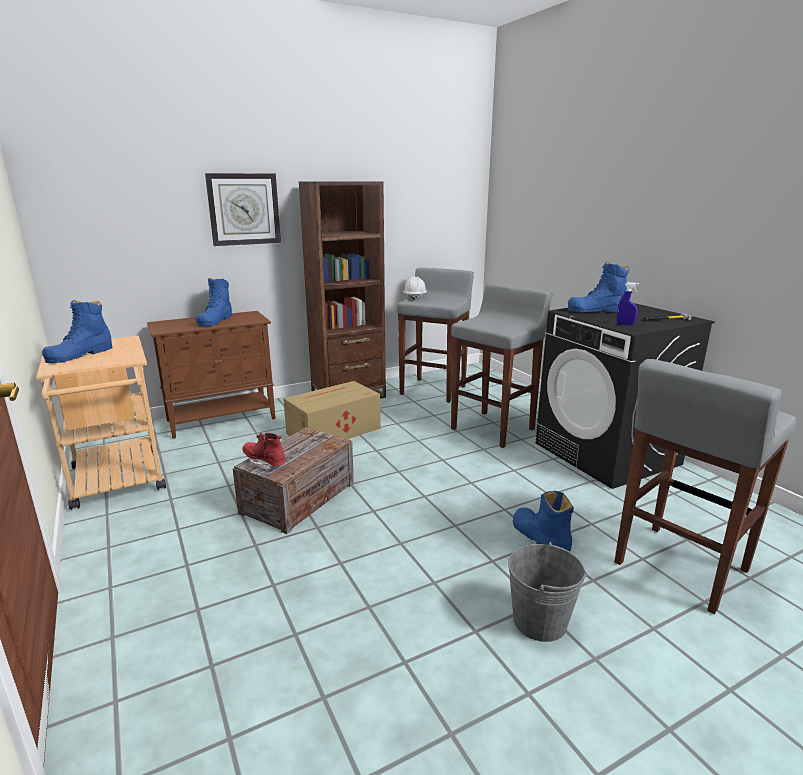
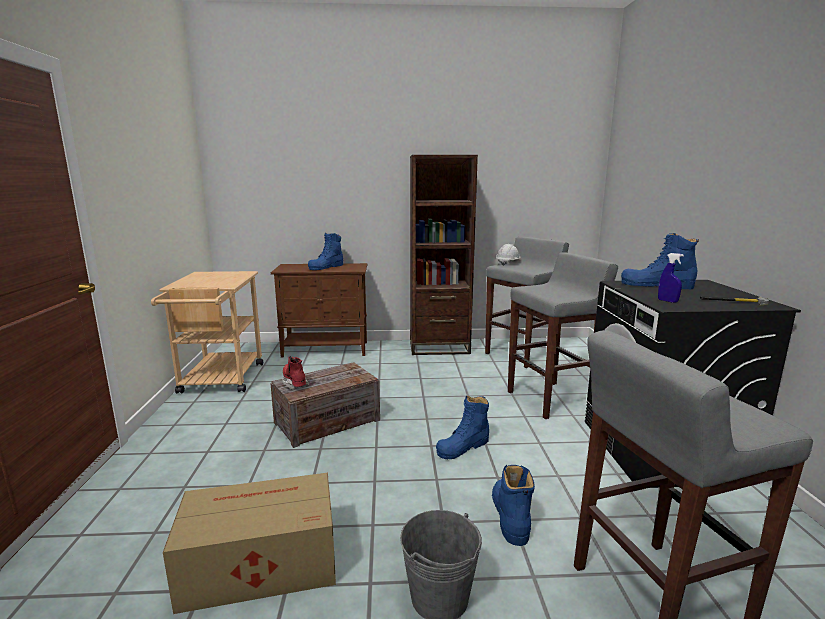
camera: 25 degrees right, 5 degrees down
blue boot [42,300,112,363] -> blue boot moved to [436,396,489,459]
wall clock [205,173,281,246] -> none
cardboard box [283,381,381,439] -> cardboard box moved to [163,473,336,614]

